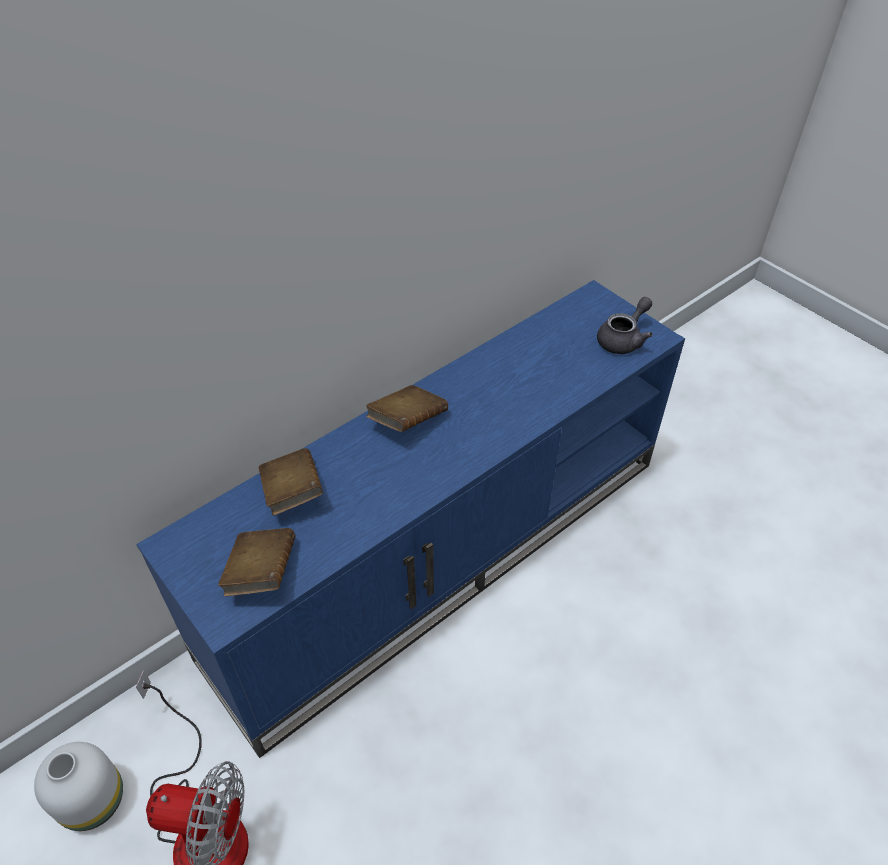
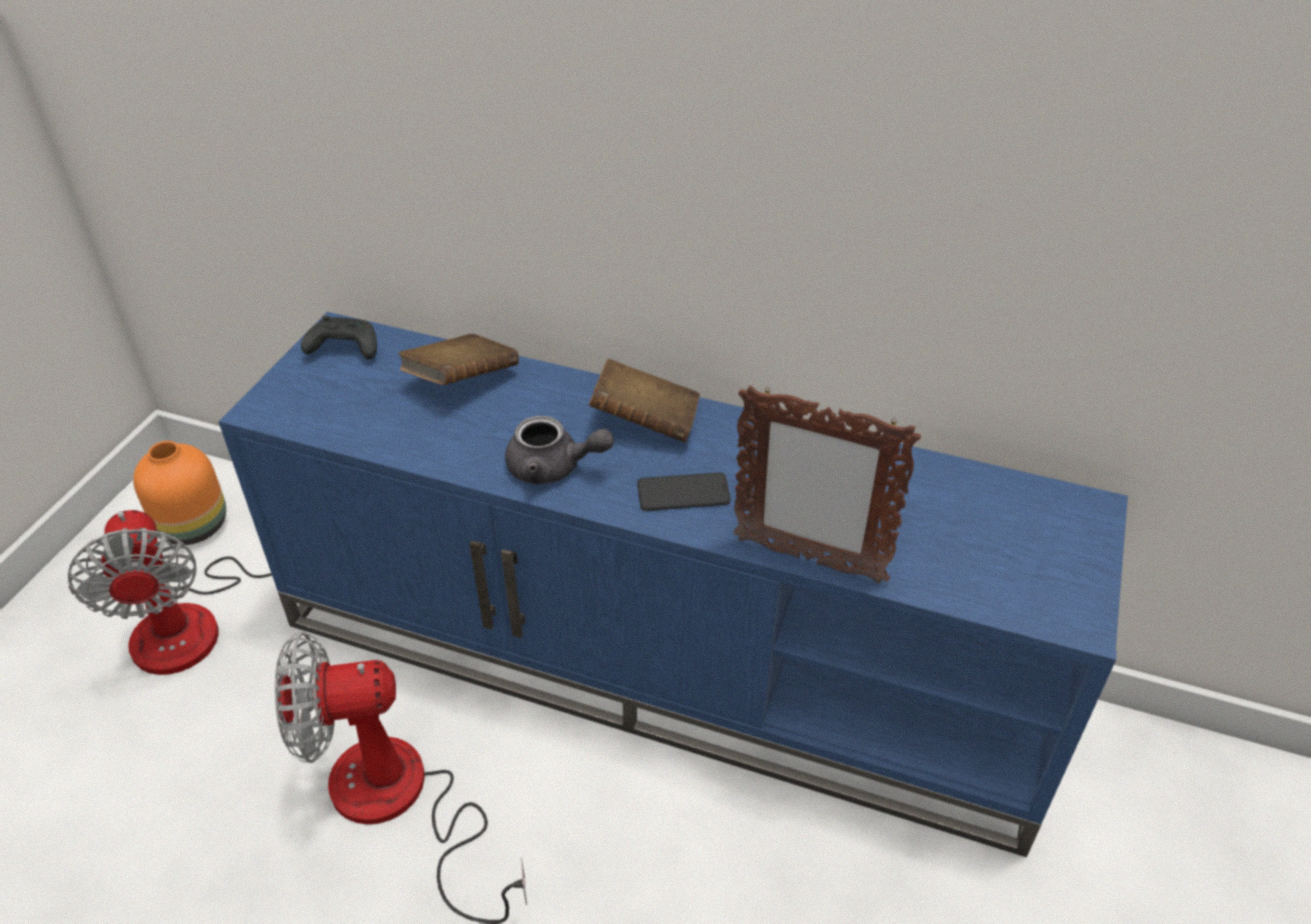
camera: 60 degrees right, 5 degrees down
white vase [34,742,123,831] -> orange vase [133,441,226,545]
brown book [218,528,295,596] -> none
grey teapot [597,297,653,354] -> grey teapot moved to [505,416,614,485]
none -> fan [275,632,527,924]
none -> black game controller [301,315,377,360]
none -> phone [637,472,731,511]
none -> picture frame [733,385,921,584]

